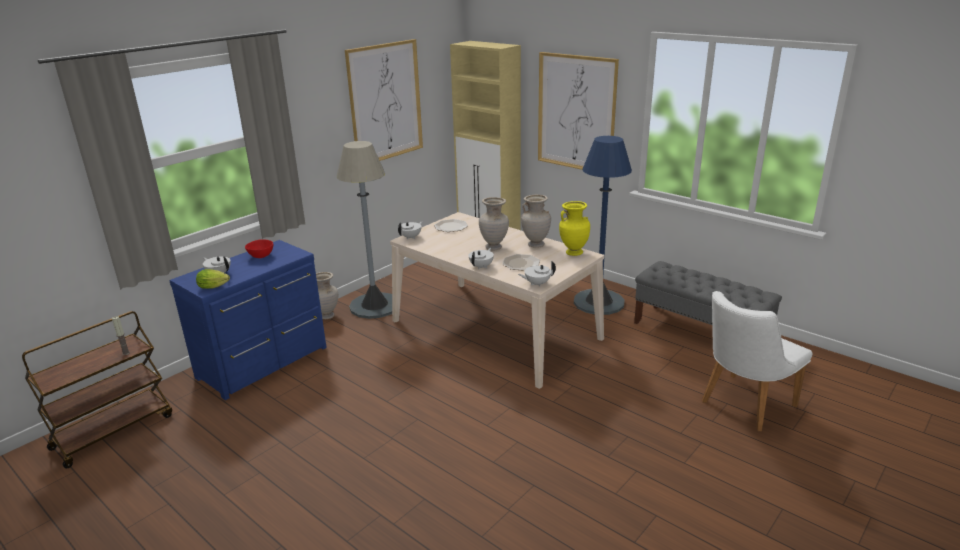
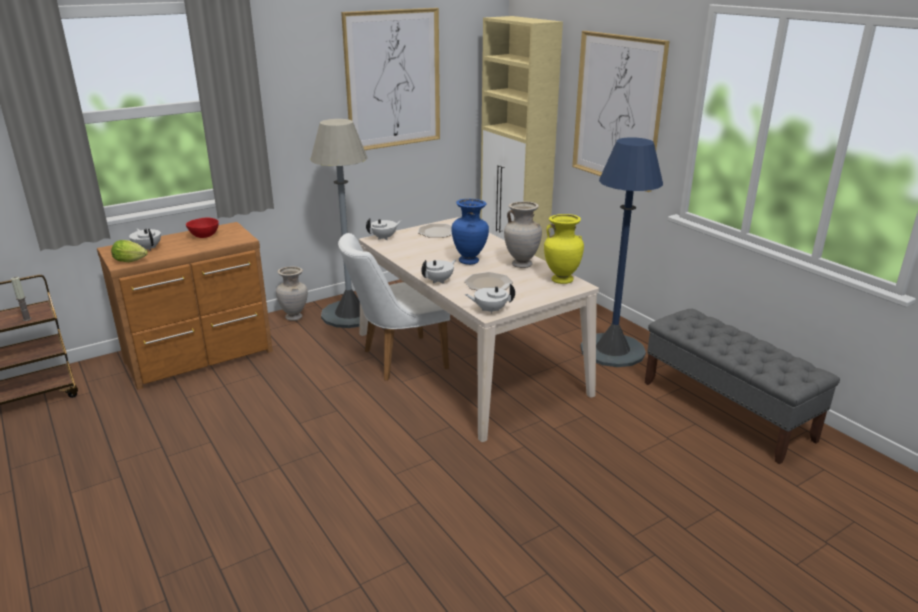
camera: 15 degrees right, 0 degrees up
blue dresser [170,240,327,400] -> brown dresser [97,222,273,390]
beige vase [479,197,509,250] -> blue vase [451,199,489,265]
white chair [702,291,813,431] -> white chair moved to [338,233,450,381]

